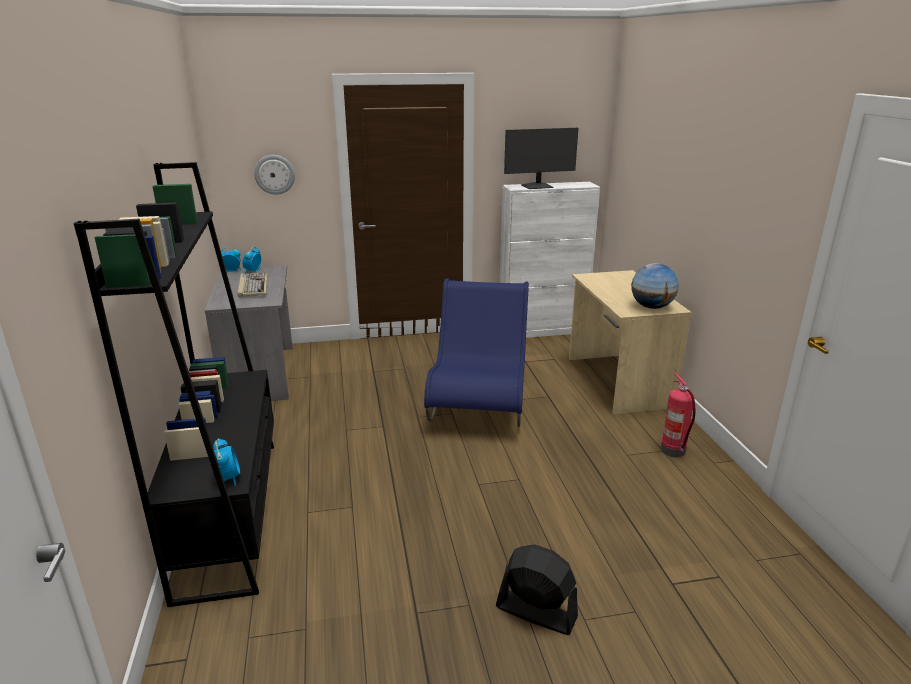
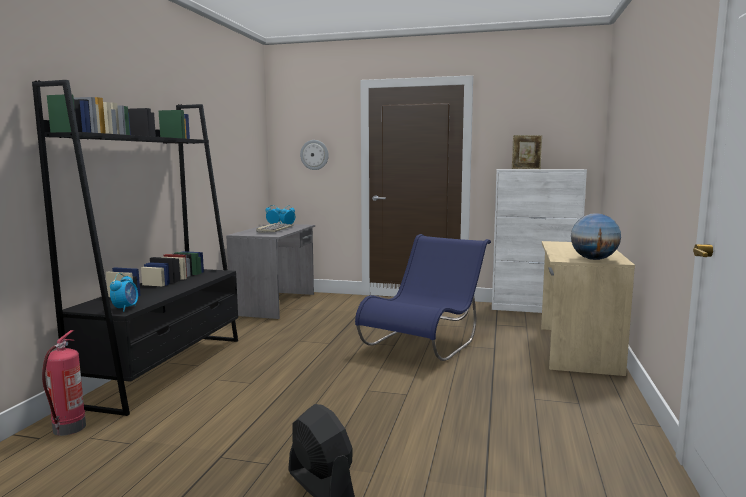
camera: 25 degrees right, 15 degrees down
monitor [504,128,578,189] -> picture frame [512,135,542,169]
fire extinguisher [661,373,695,457] -> fire extinguisher moved to [42,330,86,436]

